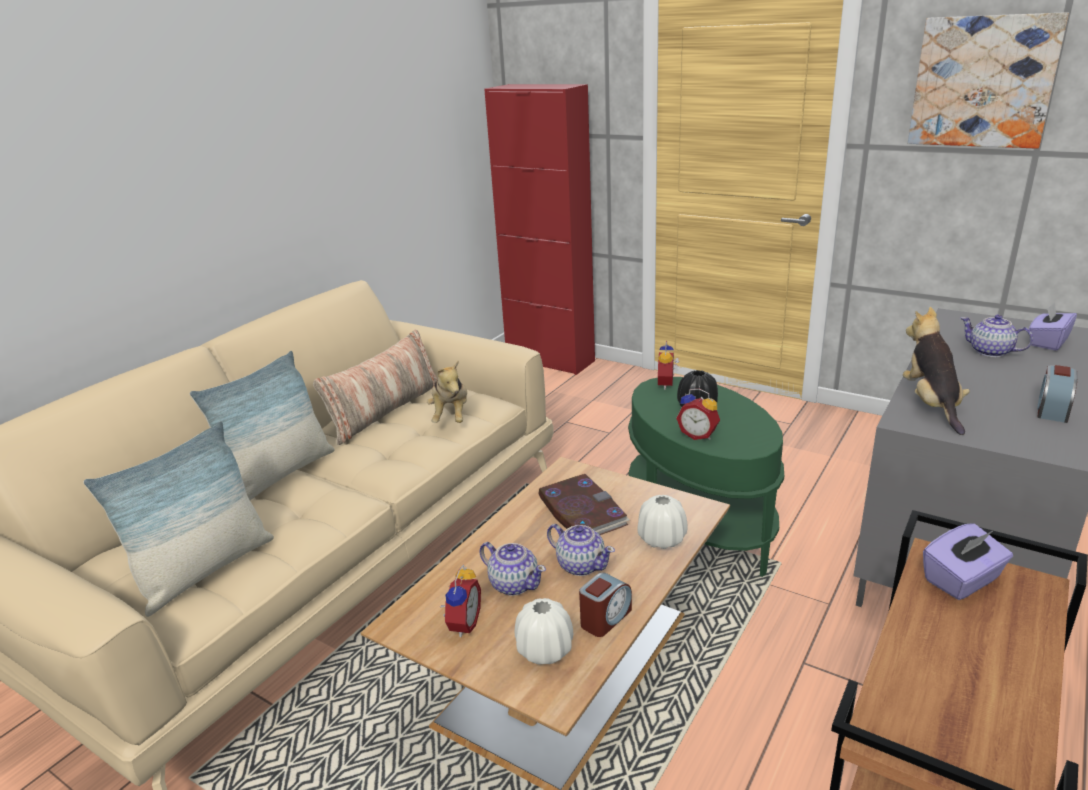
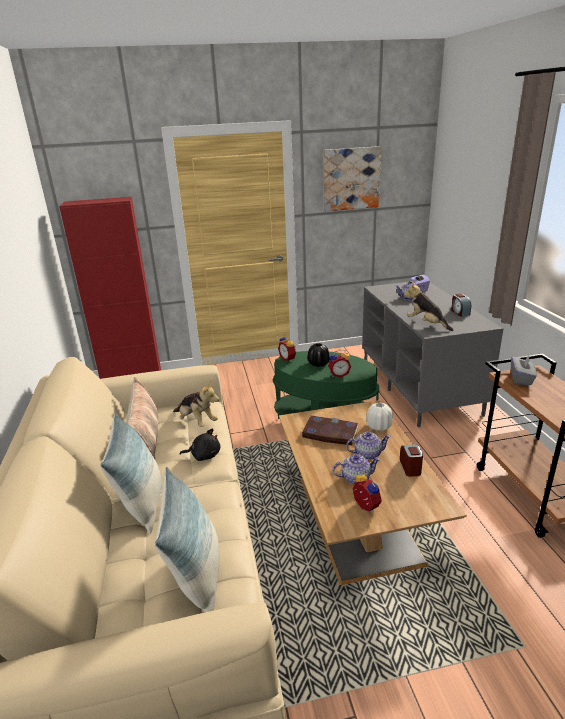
camera: 45 degrees left, 0 degrees up
white vase [514,598,573,665] -> none
purple tissue box [923,523,1013,600] -> grey tissue box [511,355,537,385]
none -> black plush toy [180,429,220,461]

